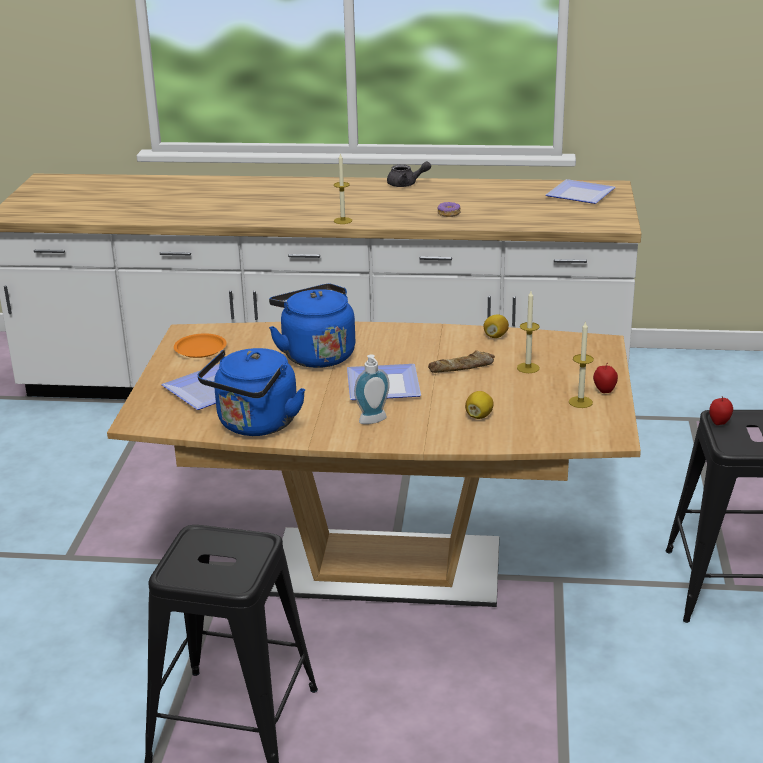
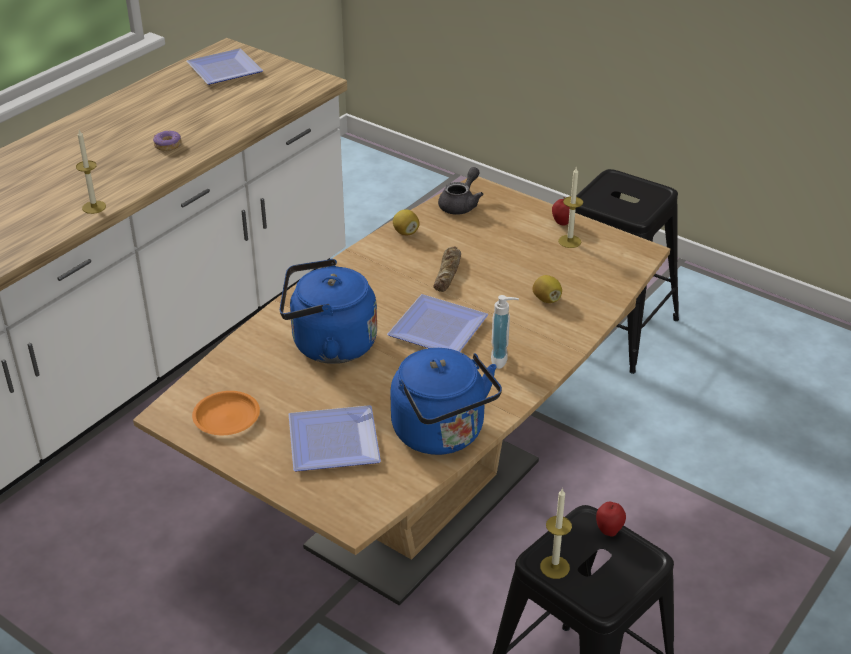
camera: 60 degrees left, 10 degrees up
grey teapot [387,161,431,187] -> grey teapot moved to [438,167,483,215]
candle [517,291,540,373] -> candle moved to [540,488,572,579]
apple [709,397,733,425] -> apple moved to [596,502,626,537]

